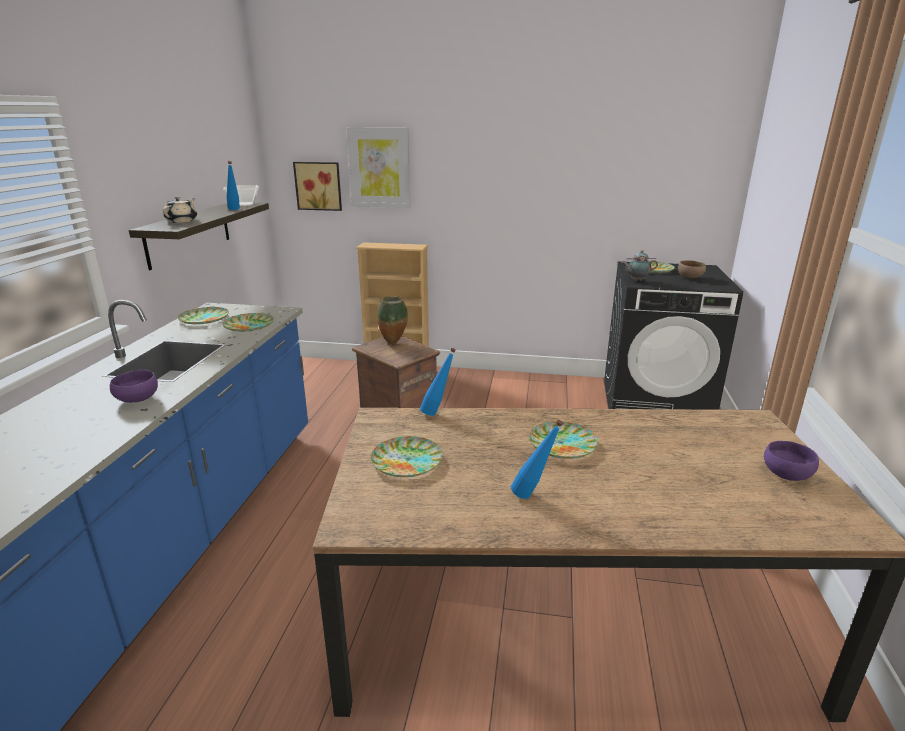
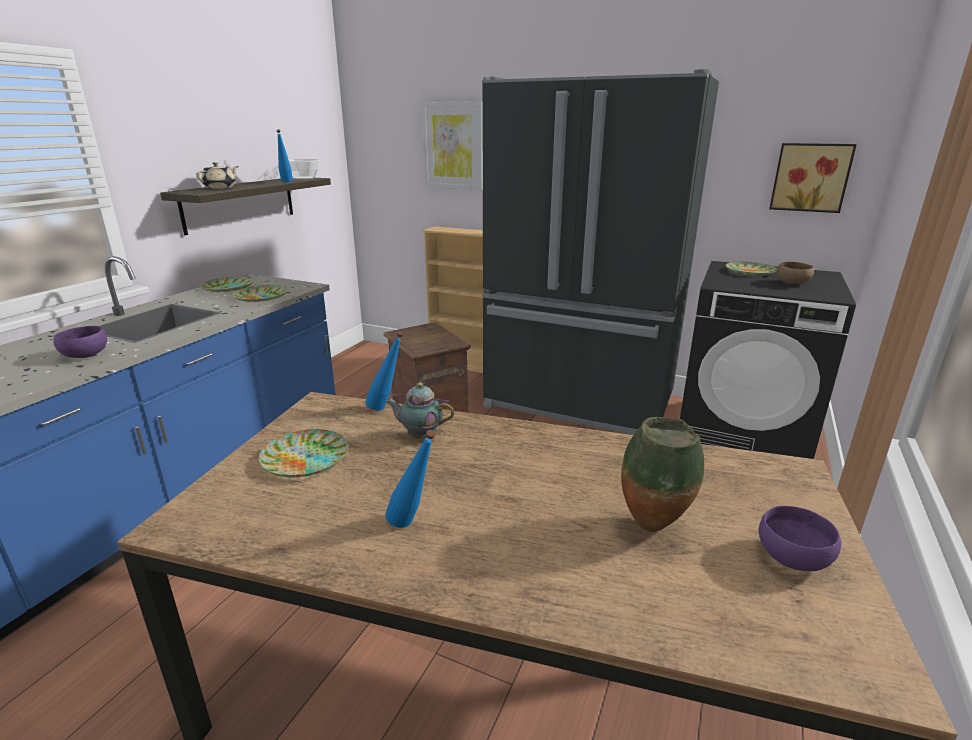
camera: 15 degrees right, 0 degrees up
picture [293,162,342,211] -> picture moved to [769,143,857,213]
vase [377,296,408,344] -> vase moved to [621,417,704,532]
plate [529,421,598,459] -> none
teapot [621,250,658,281] -> teapot moved to [385,382,454,439]
none -> black fridge [482,69,719,435]

